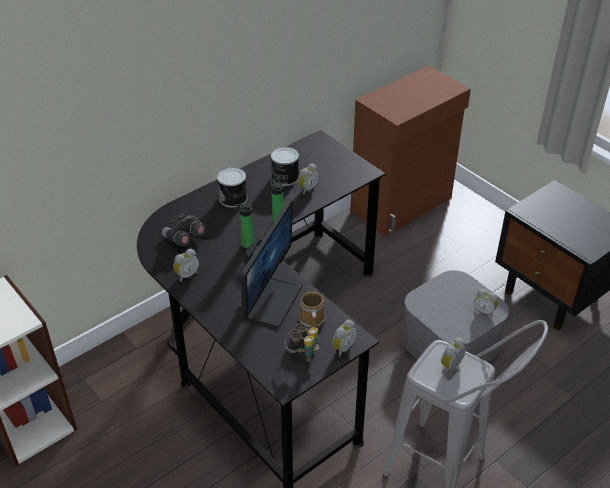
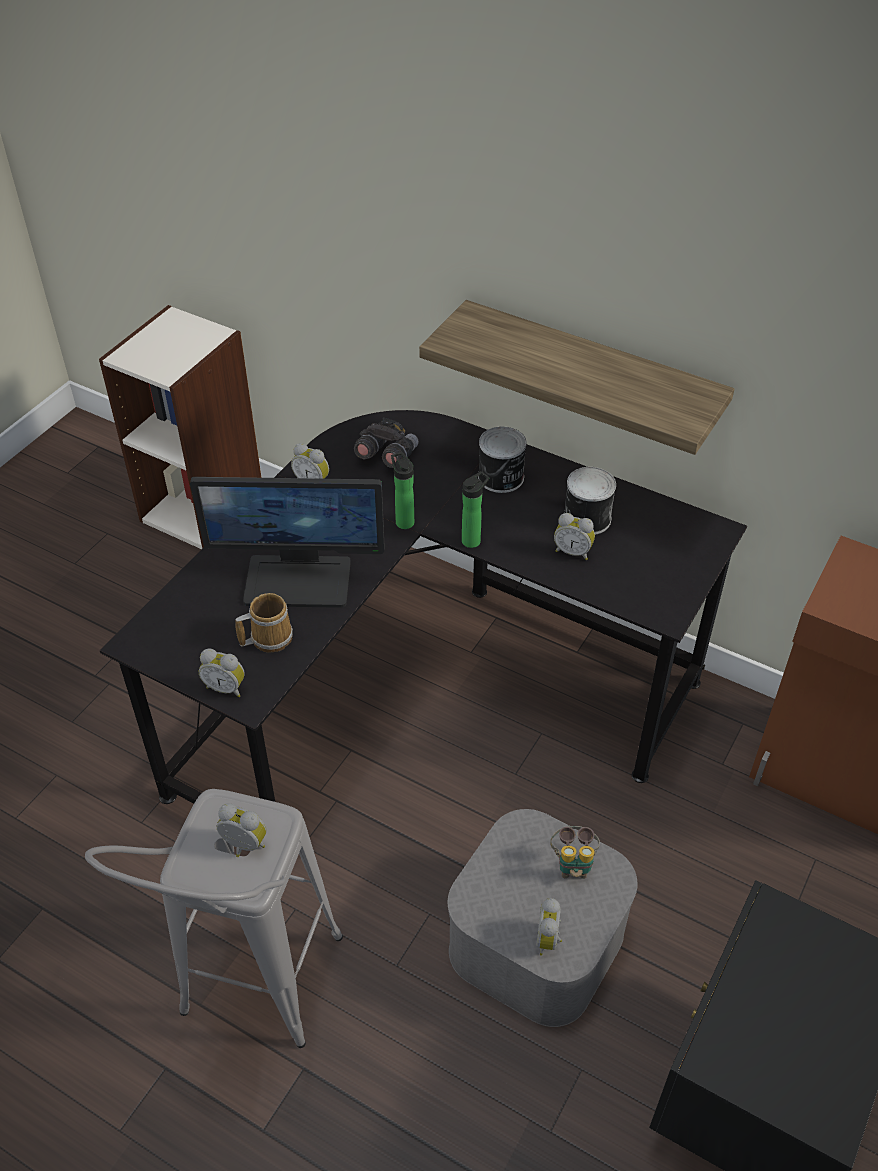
camera: 70 degrees right, 5 degrees up
binoculars [285,323,319,362] -> binoculars moved to [550,826,600,879]
none -> shelf [419,300,734,455]

